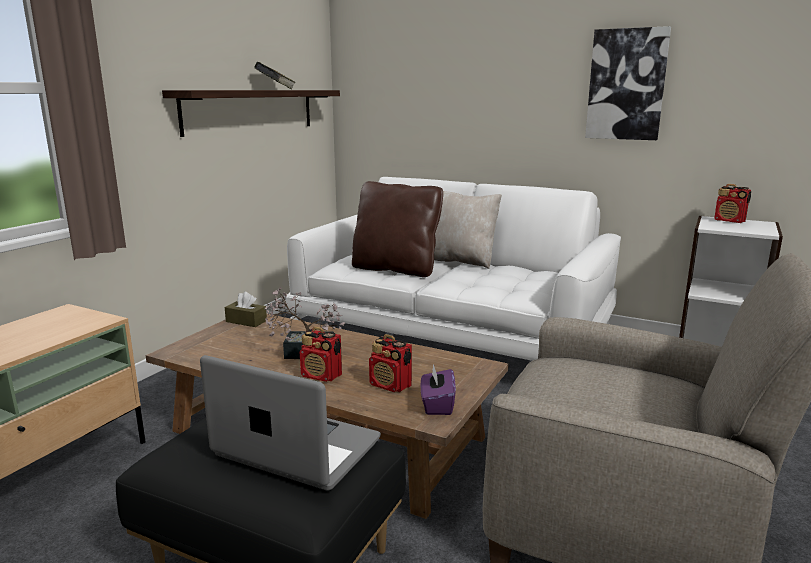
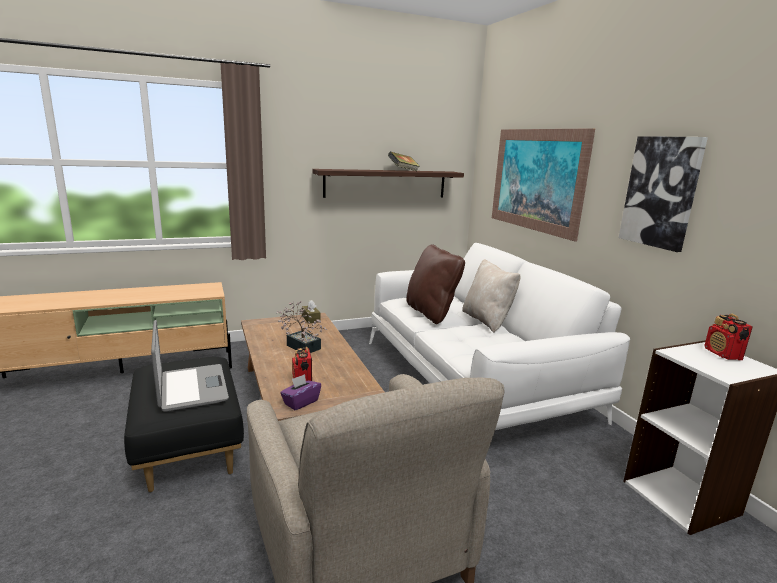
camera: 40 degrees right, 0 degrees up
radio [300,327,342,382] -> none
none -> picture [492,128,595,241]

